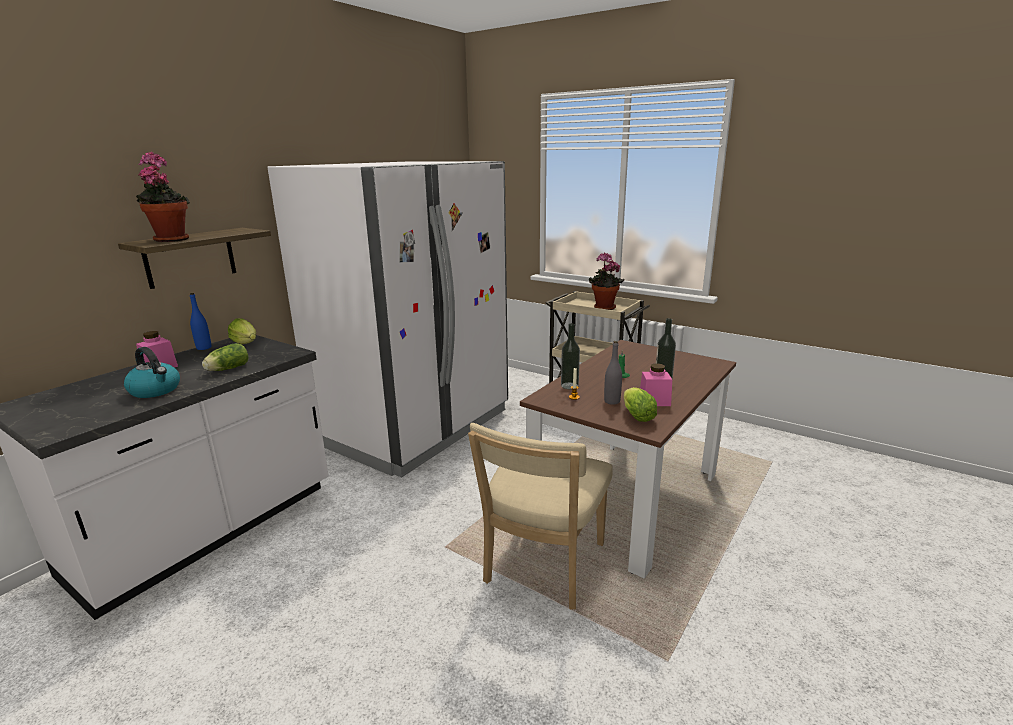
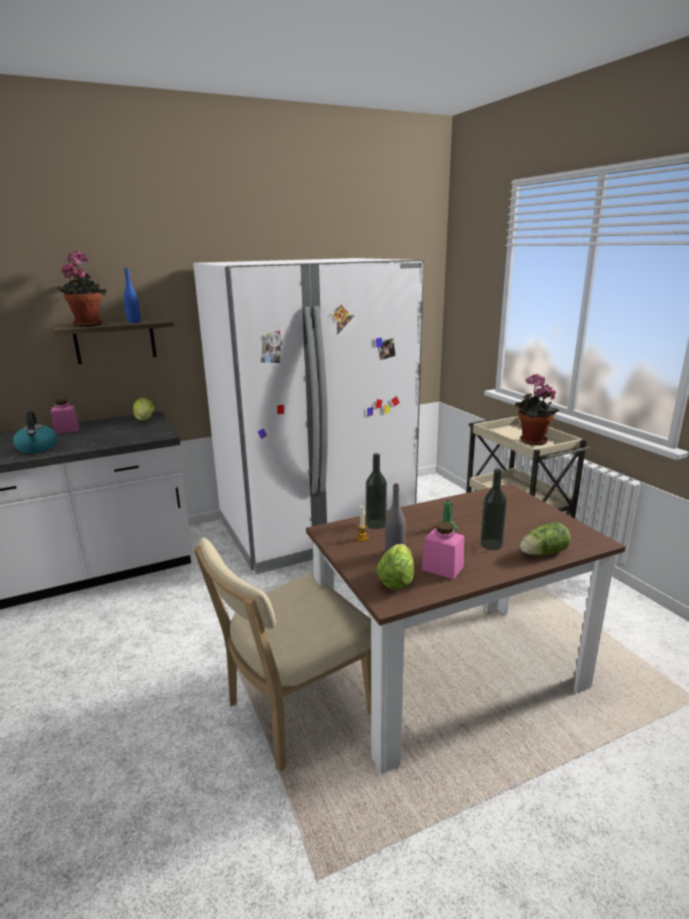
camera: 30 degrees right, 0 degrees up
blue bottle [190,293,211,350] -> blue bottle moved to [124,268,141,323]
lettuce [202,343,249,371] -> lettuce moved to [520,522,571,555]

